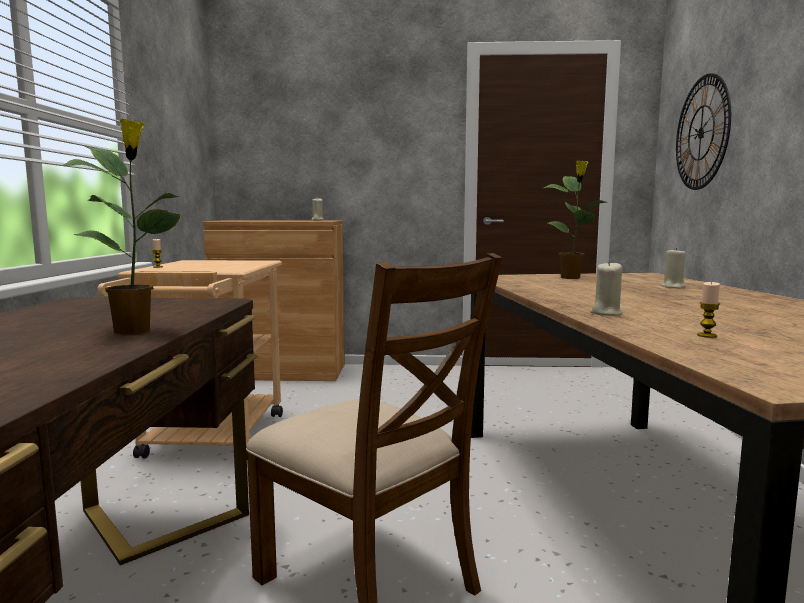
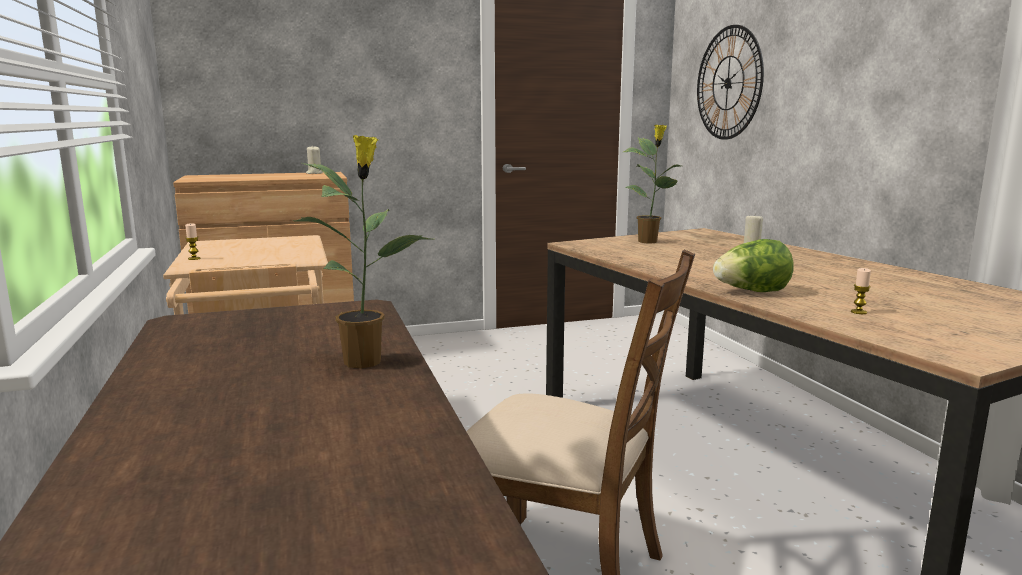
camera: 20 degrees left, 5 degrees up
beige candle [590,261,623,316] -> lettuce [713,239,794,292]

